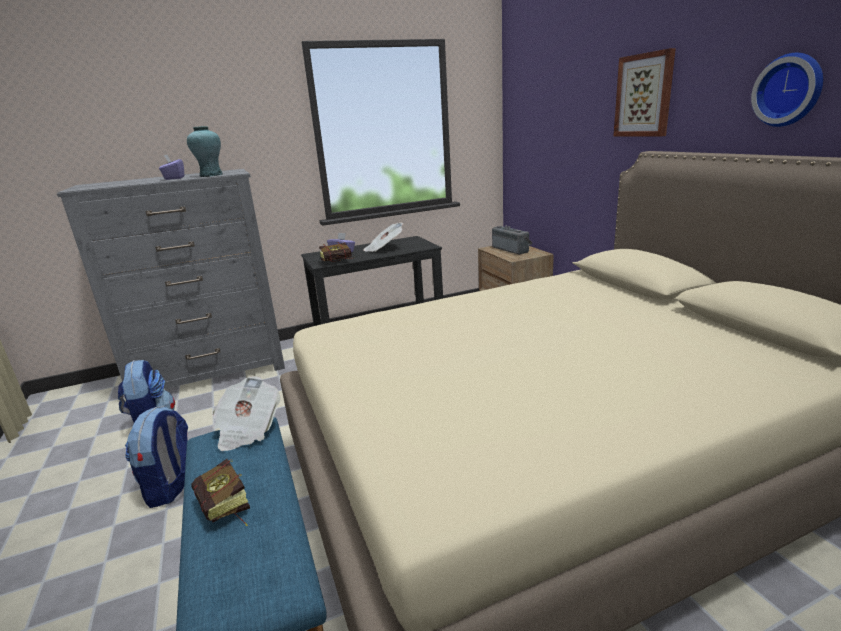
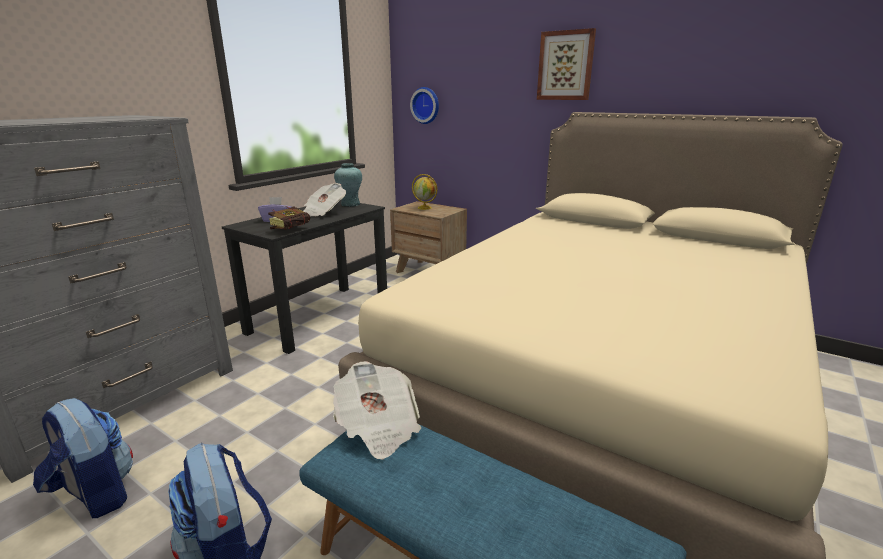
camera: 35 degrees left, 0 degrees up
purple tissue box [159,155,184,180] -> none
turquoise vase [187,126,223,177] -> turquoise vase moved to [334,163,362,207]
book [191,459,250,526] -> none
radio [492,225,532,255] -> globe [412,174,438,210]
wall clock [751,53,823,127] -> wall clock moved to [410,87,439,124]

